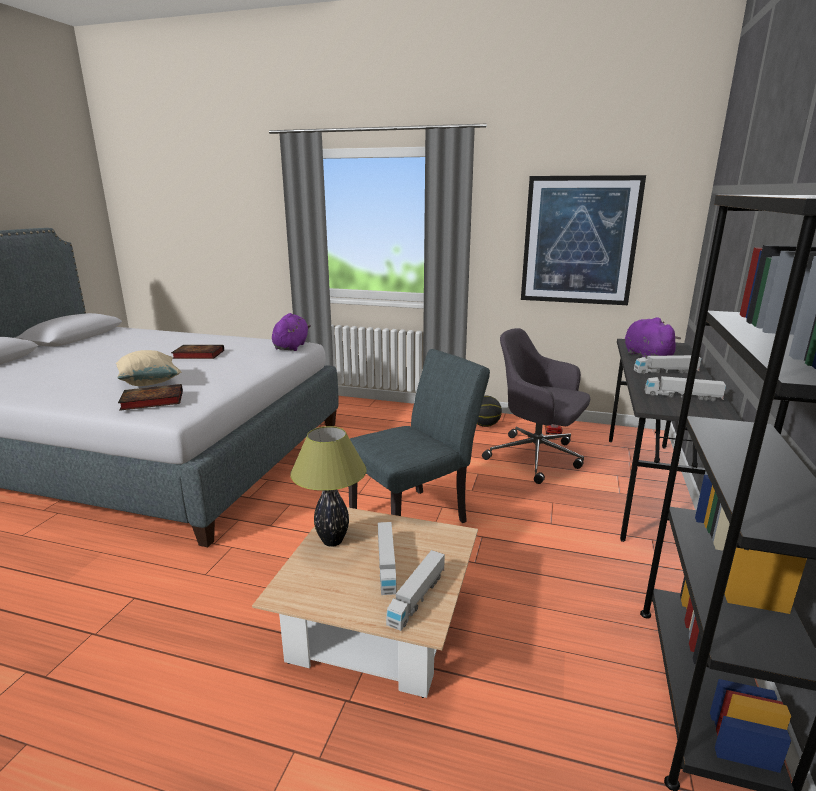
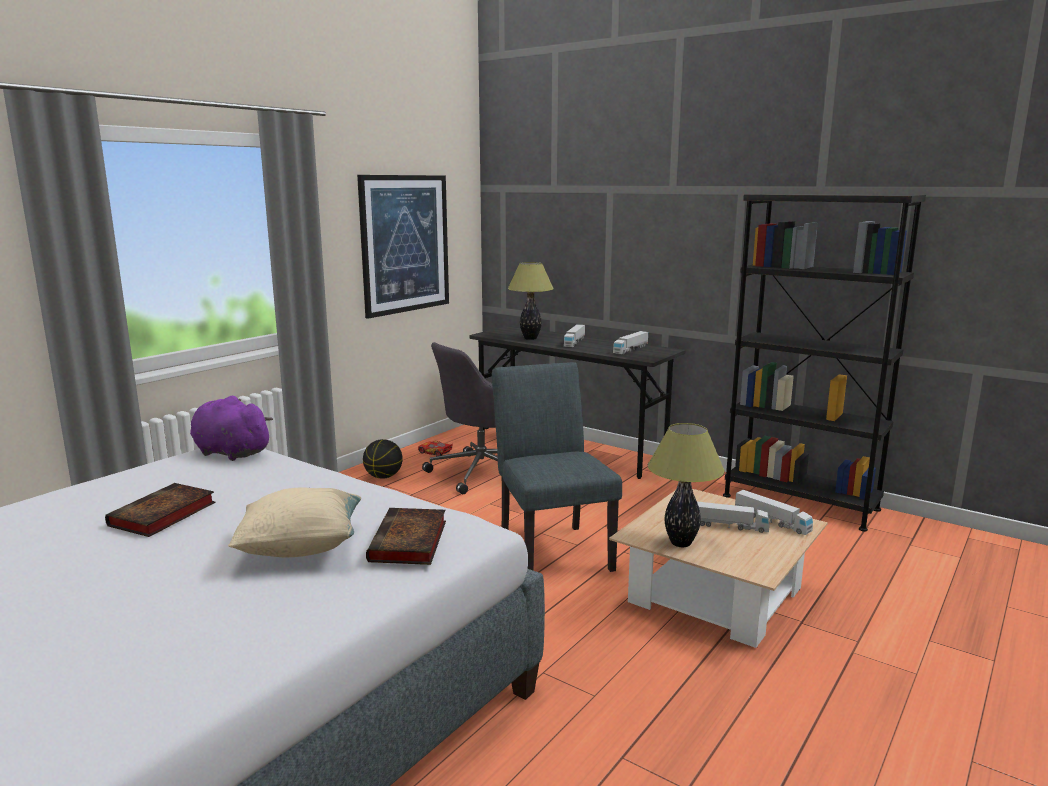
camera: 70 degrees left, 5 degrees down
purple plush toy [625,317,681,358] -> table lamp [508,262,554,340]

